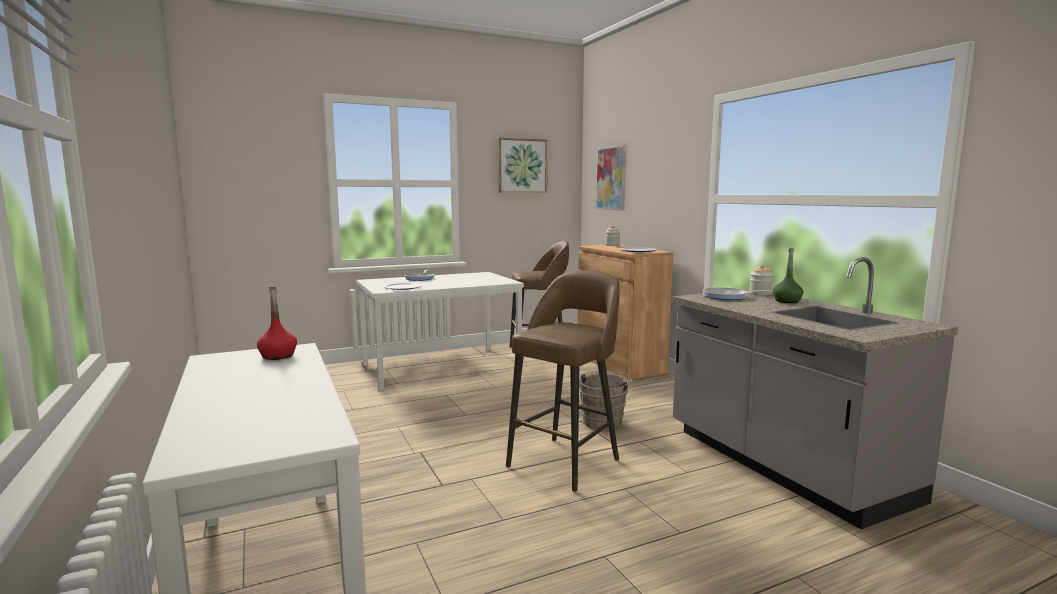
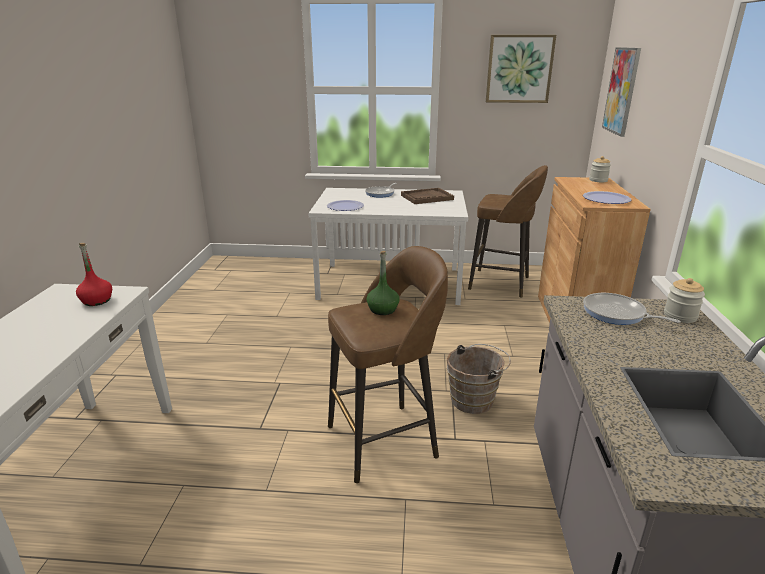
camera: 30 degrees right, 15 degrees up
green bottle [773,248,804,303] -> green bottle moved to [366,251,400,315]
none -> brown tray [401,188,454,204]

